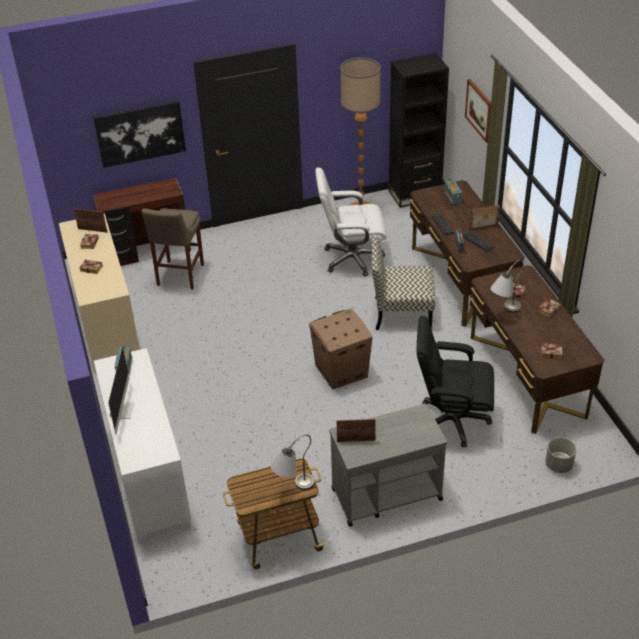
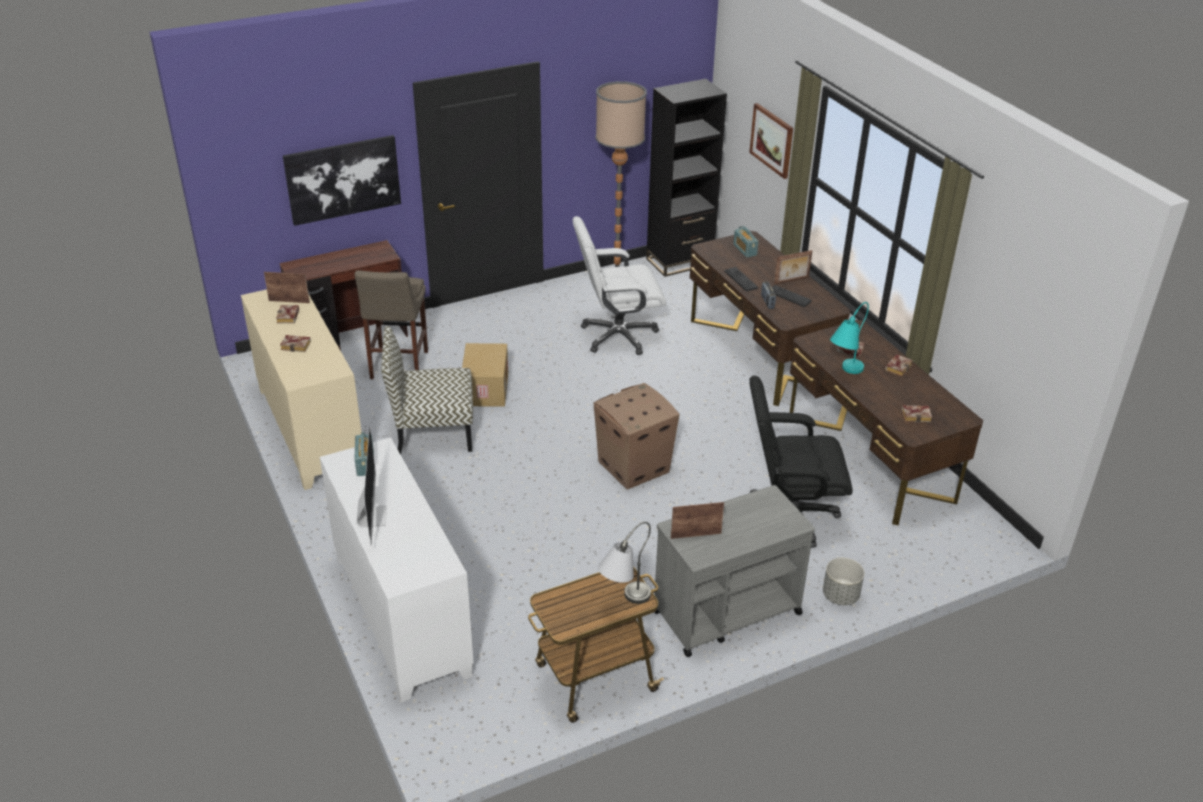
camera: 10 degrees left, 5 degrees down
chair [372,234,435,330] -> chair moved to [381,326,473,455]
grey table lamp [490,260,523,313] -> turquoise table lamp [830,302,869,374]
grey planter [545,437,576,473] -> grey planter moved to [823,558,864,605]
none -> cardboard box [462,343,508,407]

